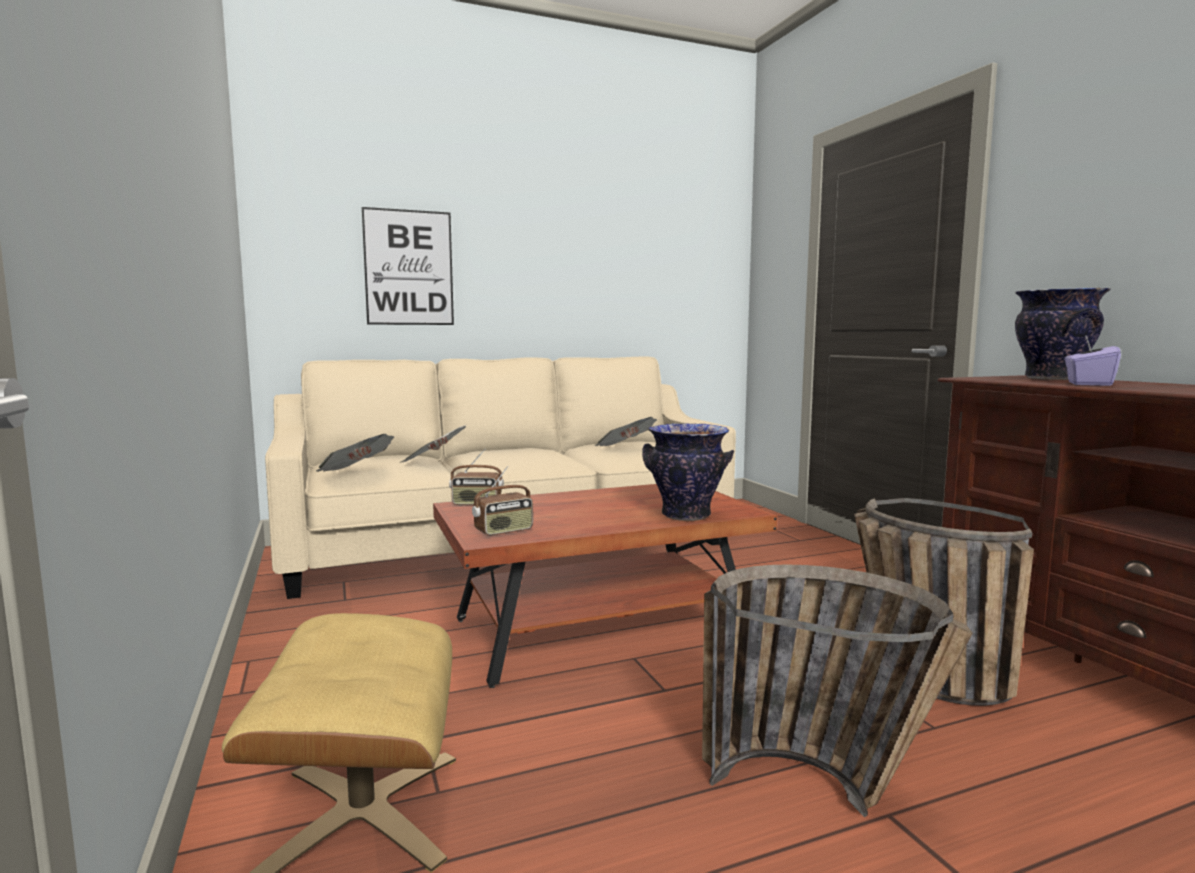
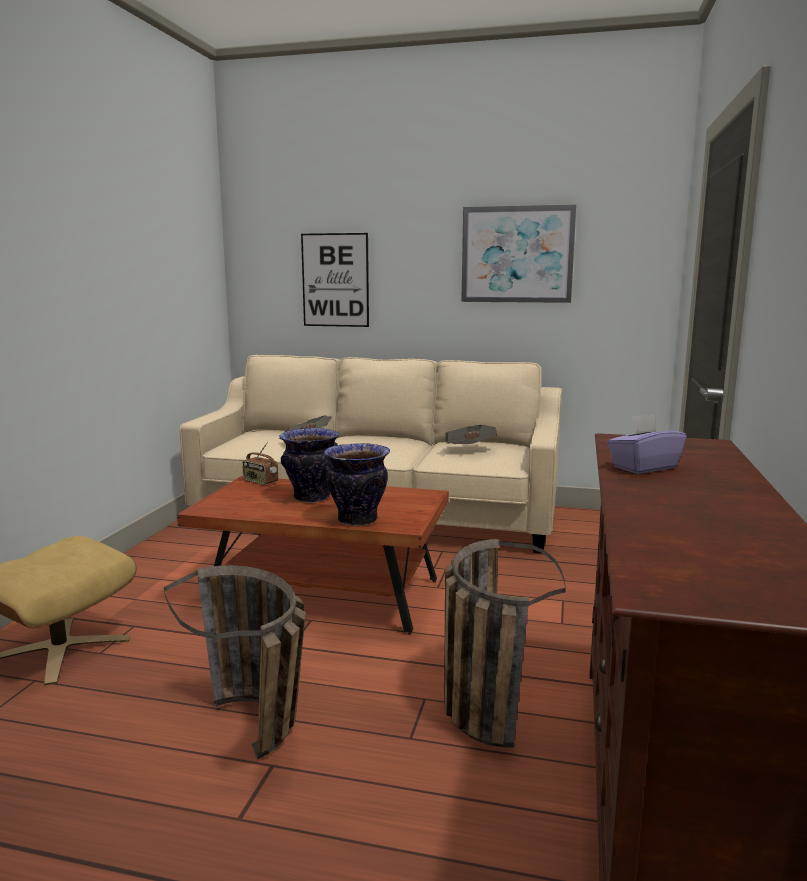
camera: 35 degrees right, 5 degrees up
newspaper [316,434,394,472] -> none
radio [472,466,533,536] -> none
vase [1015,288,1111,380] -> vase moved to [279,428,339,503]
none -> picture [461,205,576,303]

